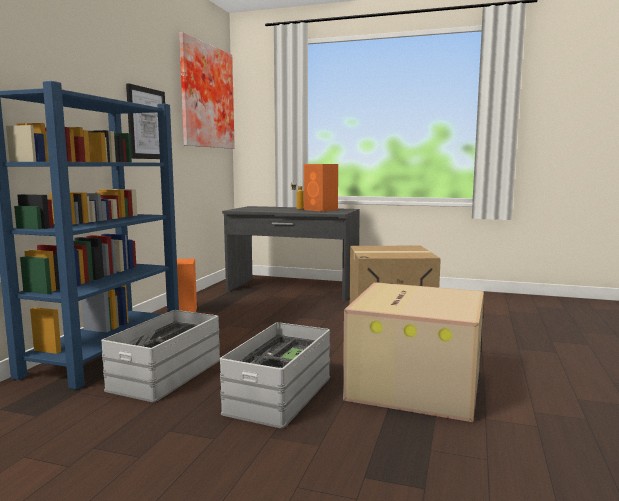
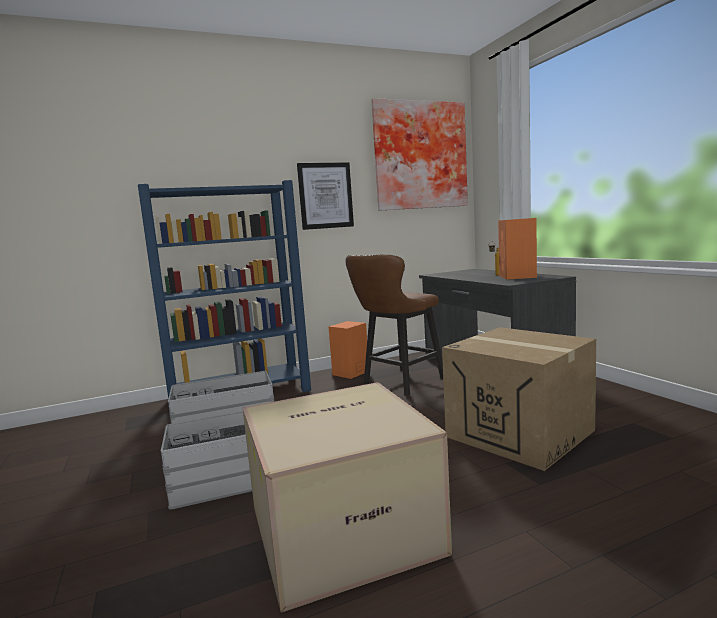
camera: 50 degrees right, 0 degrees up
none -> brown stool [345,254,443,396]

